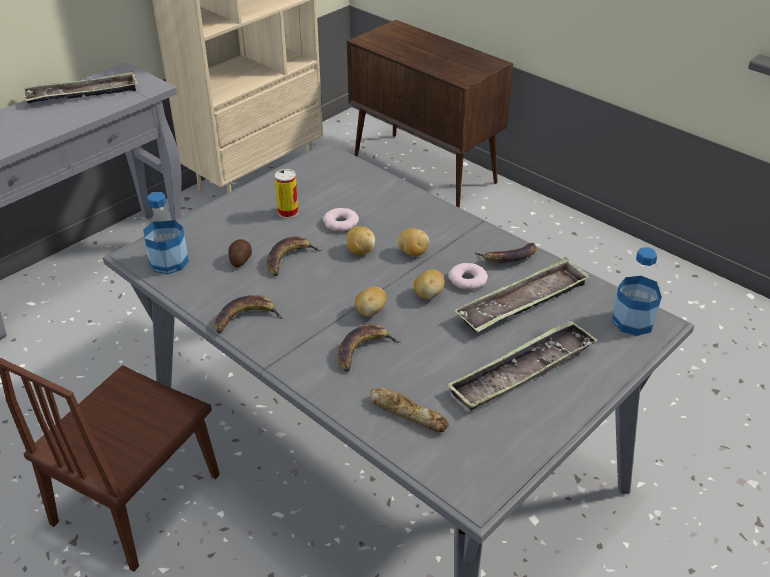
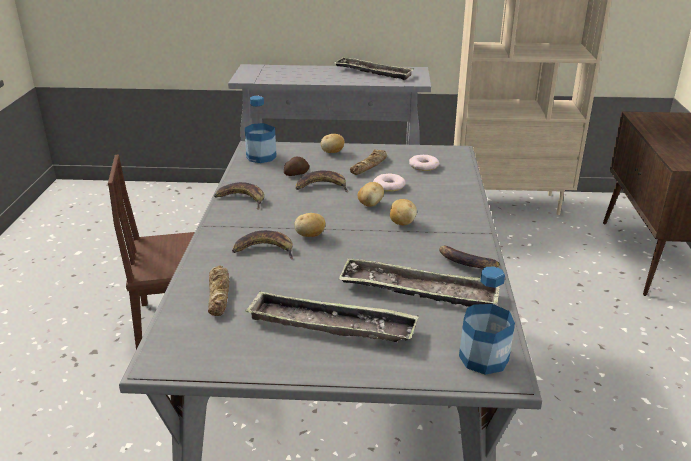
camera: 50 degrees right, 10 degrees down
can [275,169,299,218] -> bread [350,150,387,175]
potato [413,270,445,299] -> potato moved to [321,134,345,153]
donut [448,263,488,290] -> donut moved to [409,155,440,171]

